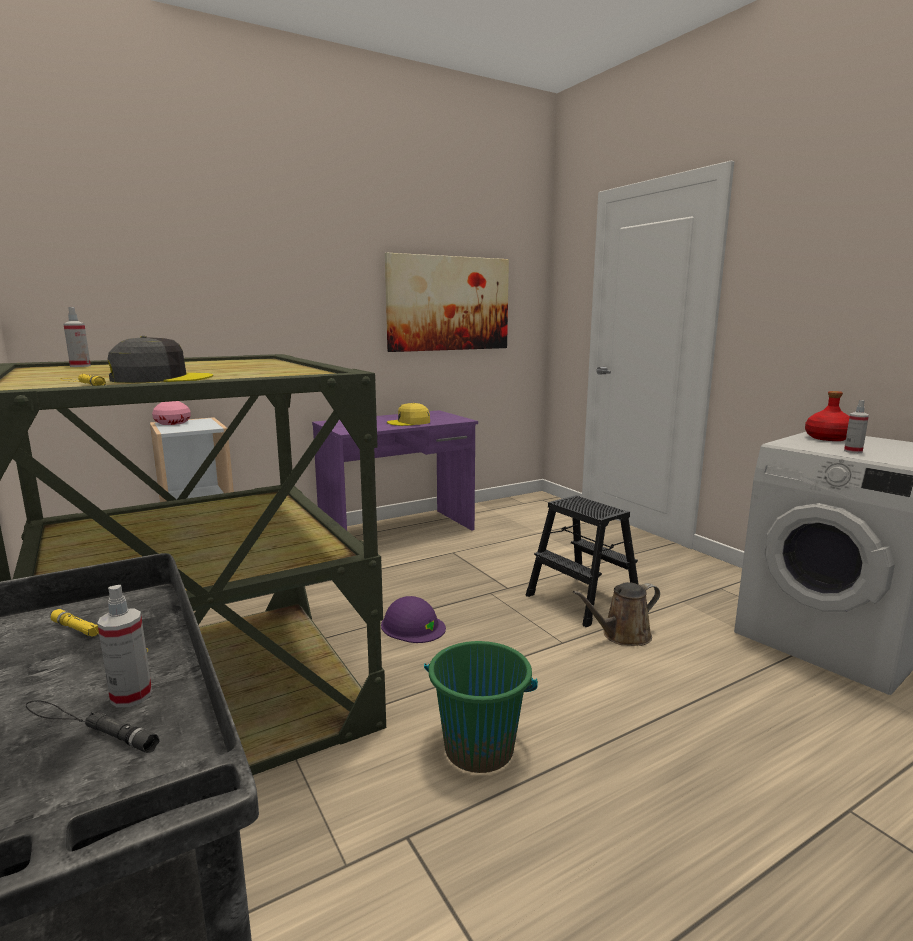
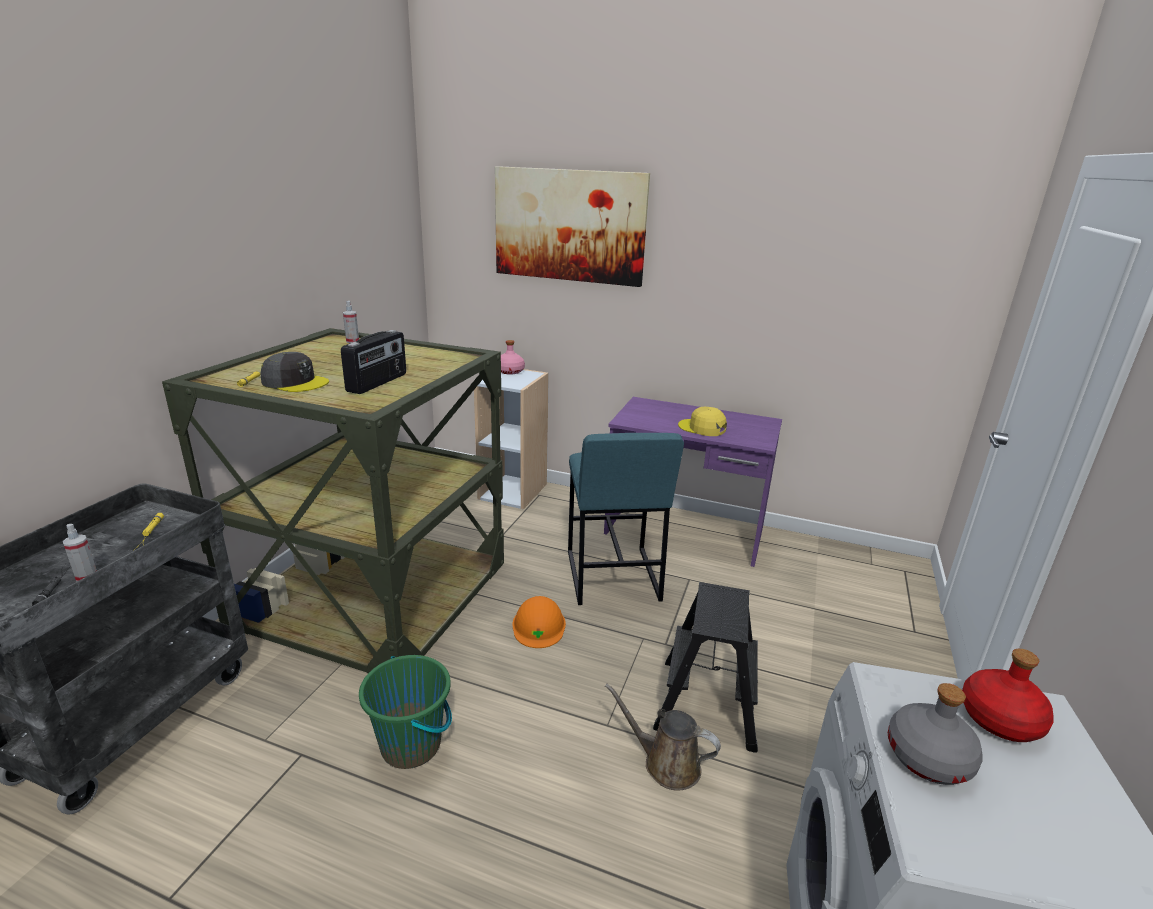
camera: 50 degrees right, 10 degrees up
purple hard hat [381,596,446,643] -> orange hard hat [512,596,566,648]
picture [385,253,509,352] -> picture moved to [495,166,650,287]
spray bottle [844,400,869,453] -> grey bottle [888,683,983,785]
none -> radio [341,330,406,394]
none -> blue stool [568,433,684,605]

